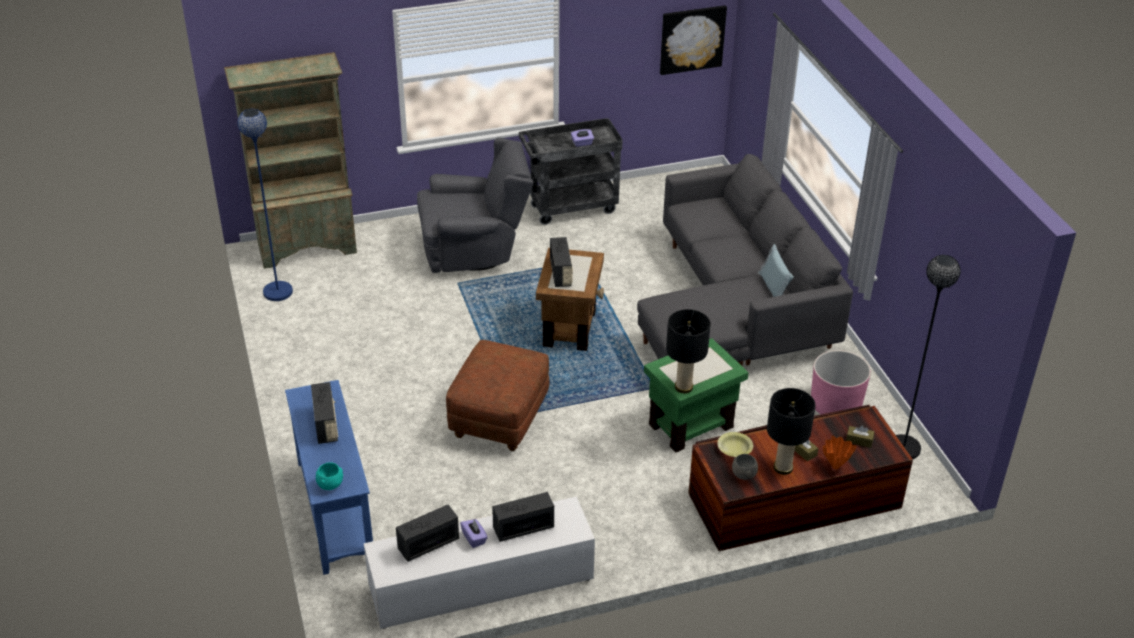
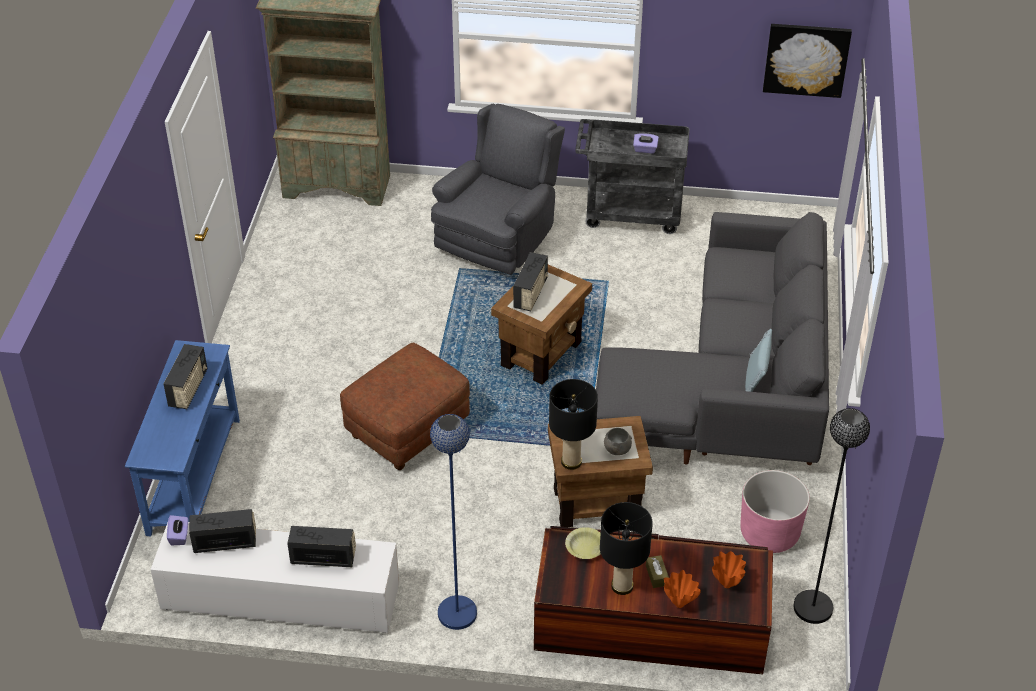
camera: 25 degrees right, 5 degrees up
blue floor lamp [238,109,293,301] -> blue floor lamp moved to [430,414,477,630]
turquoise bowl [316,462,343,490] -> none
grey armchair [417,138,533,273] -> grey armchair turned 75 degrees counterclockwise [431,104,565,275]
purple tissue box [460,519,488,548] -> purple tissue box moved to [167,515,188,545]
green side table [644,338,749,452] -> brown side table [548,416,653,527]
grey bowl [732,454,758,480] -> grey bowl moved to [604,428,632,455]
brown tissue box [846,426,875,448] -> orange vase [712,551,746,588]

